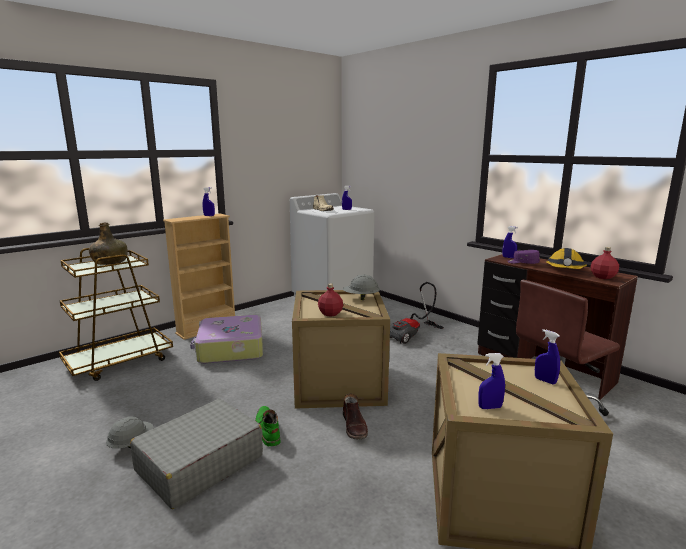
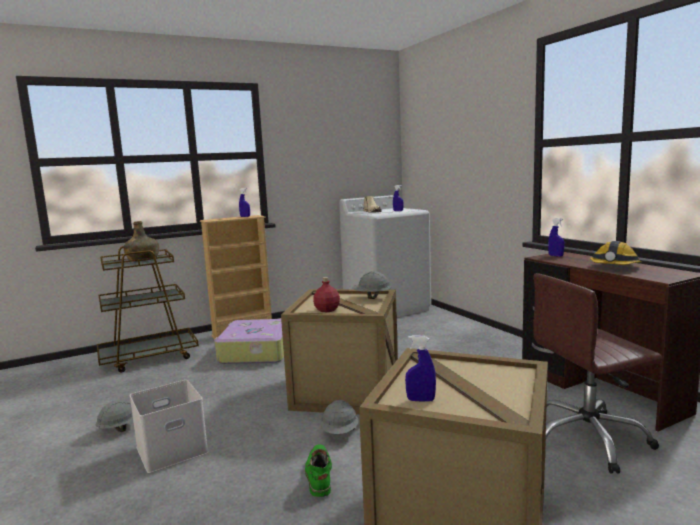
camera: 15 degrees right, 5 degrees down
grey suitcase [130,399,263,509] -> white storage box [130,380,208,473]
green boot [255,406,281,446] -> green boot moved to [305,444,332,497]
brown boot [343,393,368,439] -> grey hard hat [320,400,358,434]
vacuum cleaner [390,282,444,344] -> none
purple cap [507,250,540,264] -> none
blue spray bottle [535,329,560,385] -> none
red bottle [590,247,619,279] -> none

